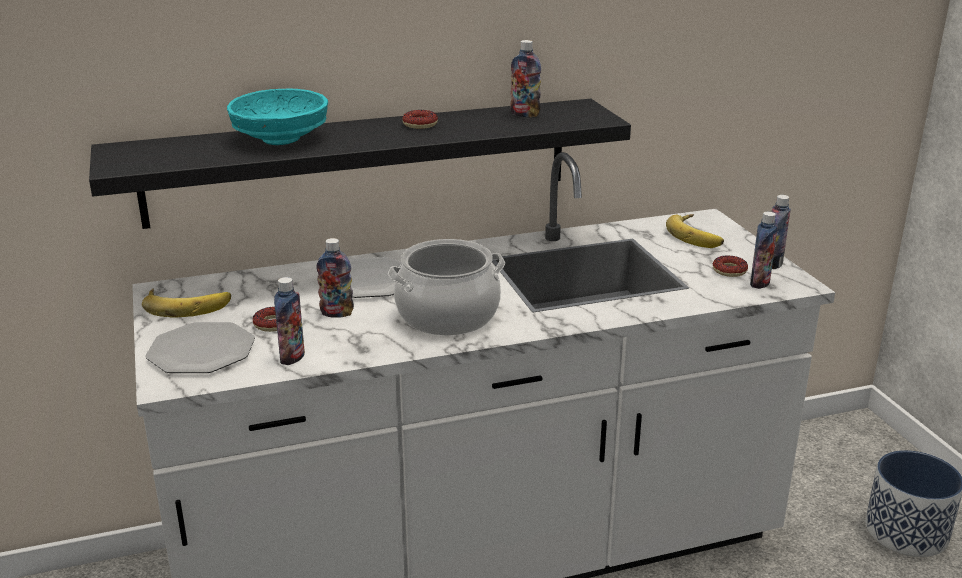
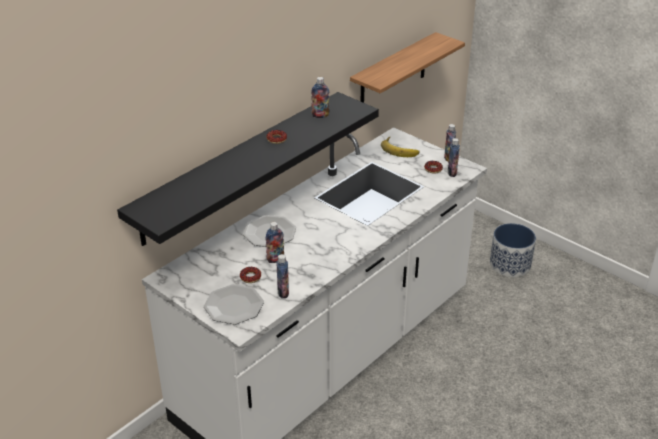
camera: 30 degrees left, 10 degrees up
banana [142,288,231,318] -> none
turquoise bowl [227,89,328,145] -> none
cooking pot [388,239,505,335] -> none
none -> shelf [350,32,465,103]

